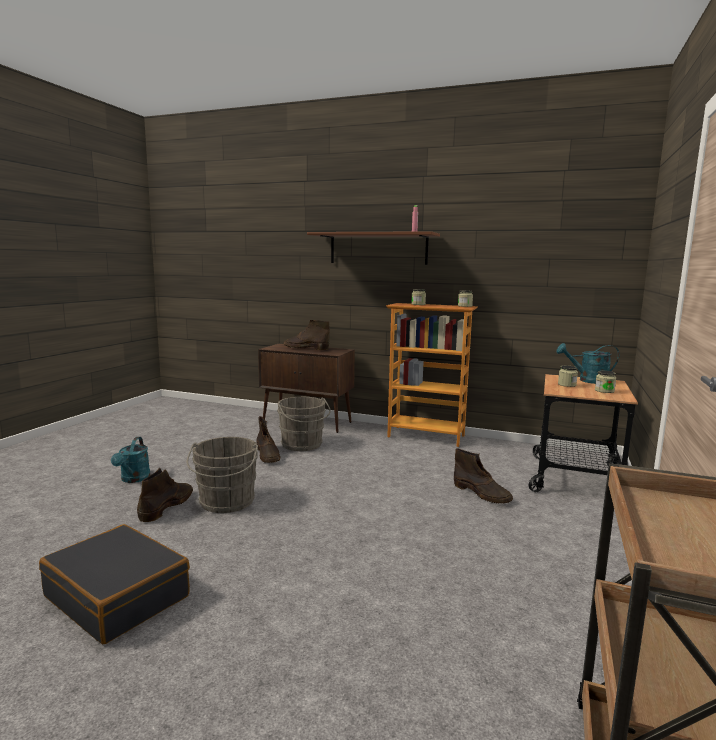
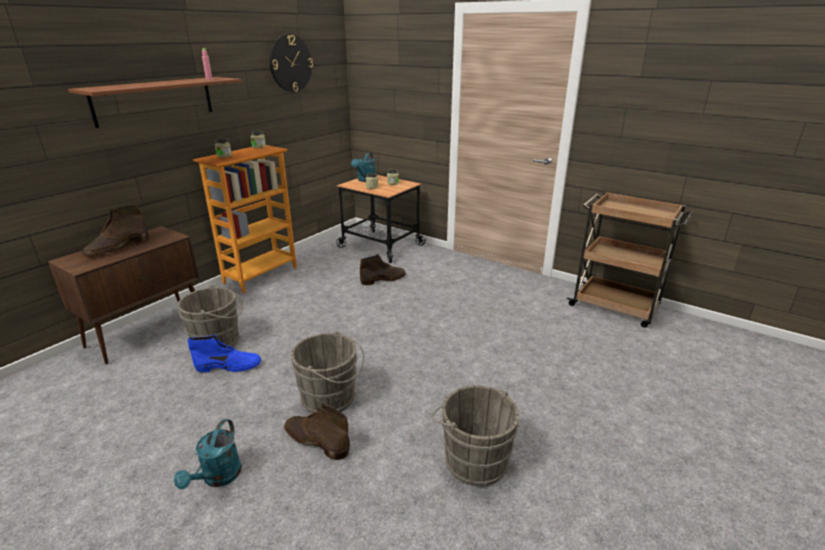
camera: 75 degrees left, 15 degrees up
black suitcase [39,524,190,644] -> grey bucket [431,385,519,486]
turquoise watering can [111,437,151,483] -> turquoise watering can turned 90 degrees clockwise [174,419,242,489]
brown boot [256,416,281,463] -> blue boot [187,334,261,373]
none -> wall clock [270,34,313,92]

